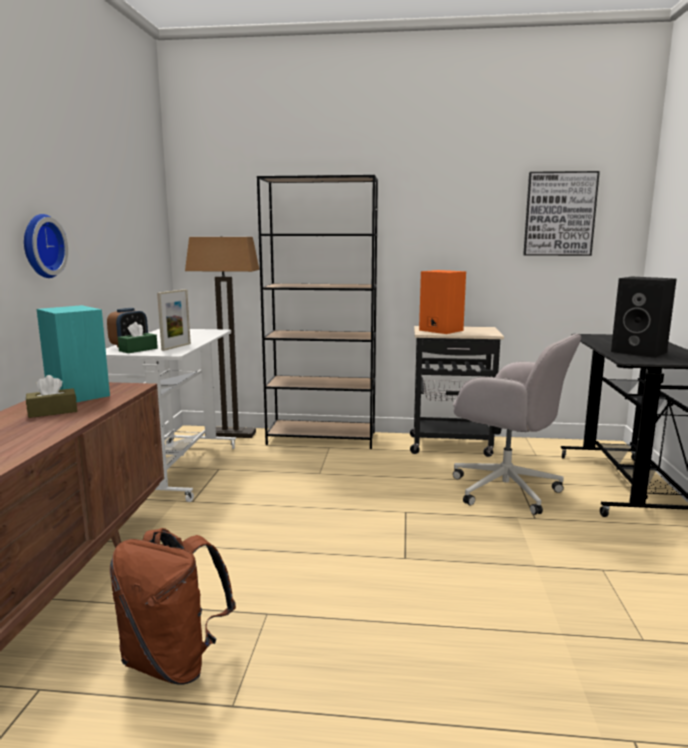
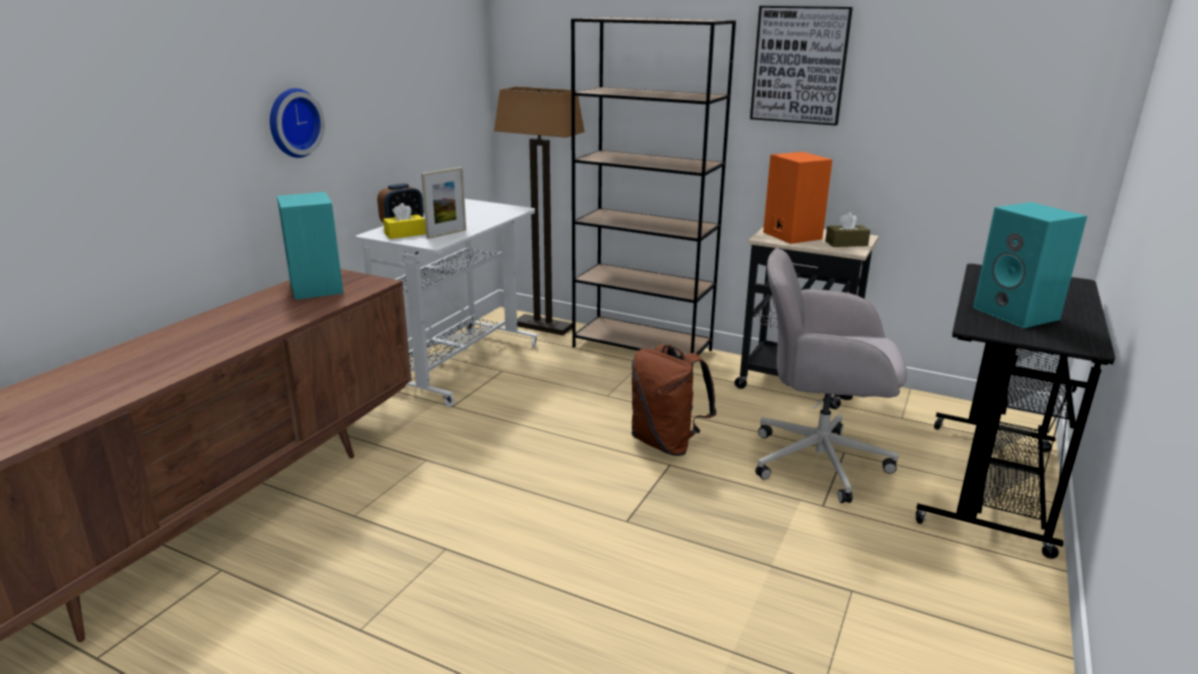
camera: 20 degrees right, 10 degrees up
brown tissue box [26,375,77,418] -> brown tissue box moved to [825,212,870,247]
brown backpack [110,528,236,685] -> brown backpack moved to [632,345,716,456]
green tissue box [118,322,158,353] -> yellow tissue box [383,203,426,239]
grey office chair [453,334,581,515] -> grey office chair turned 135 degrees clockwise [755,248,907,503]
picture [523,171,600,256] -> picture moved to [750,6,853,126]
black speaker [611,277,677,358] -> turquoise speaker [973,202,1087,328]

